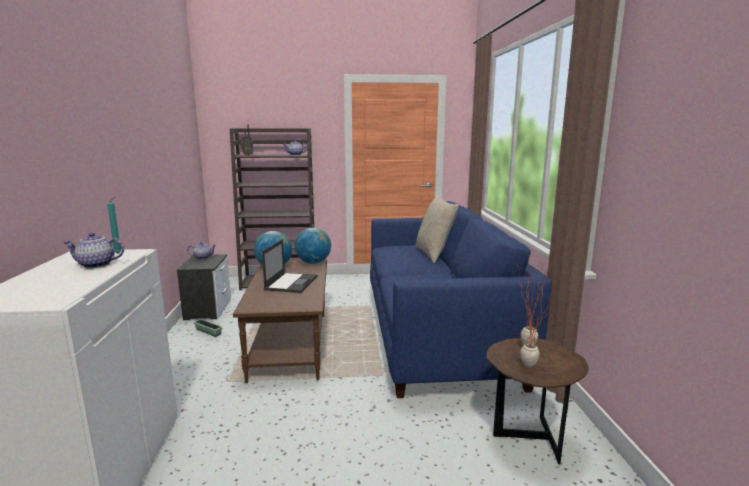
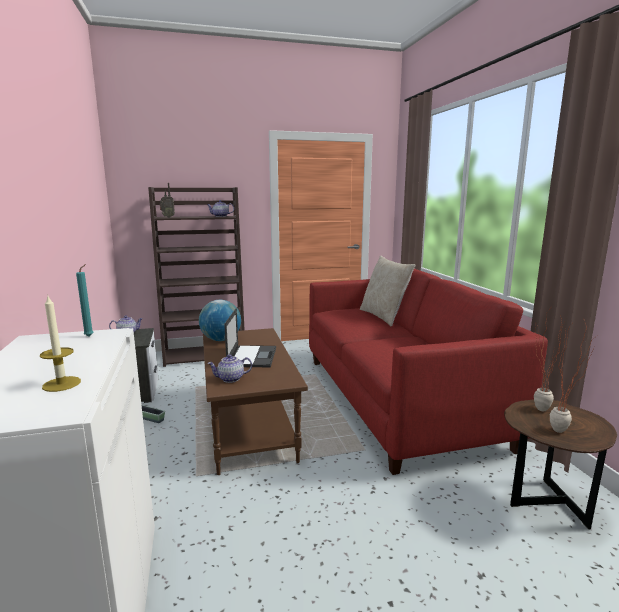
camera: 10 degrees left, 0 degrees up
teapot [63,233,124,268] -> teapot moved to [207,354,252,383]
globe [295,228,331,264] -> none
blue sofa [370,201,552,398] -> red sofa [309,268,548,475]
none -> candle [40,296,81,392]

